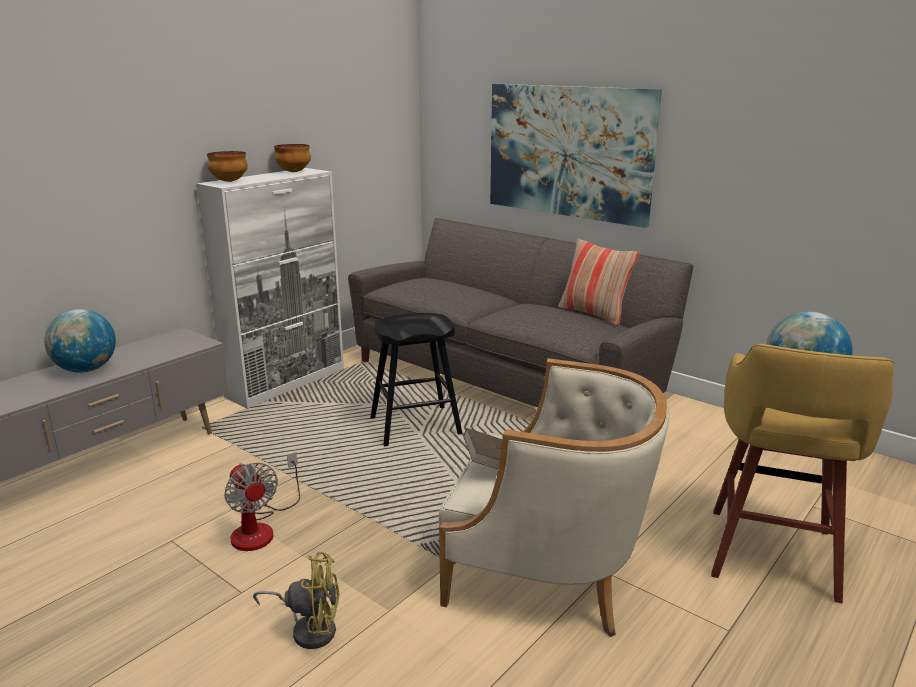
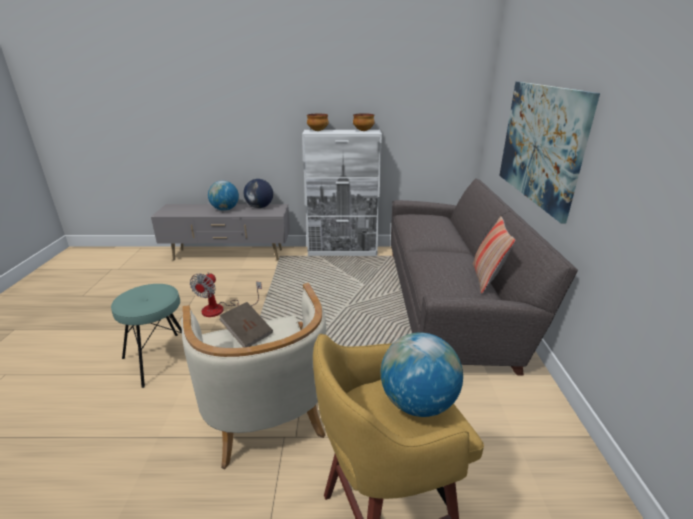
camera: 50 degrees right, 5 degrees up
yellow fan [253,552,340,649] -> turquoise stool [111,284,182,388]
black stool [370,313,462,446] -> none
none -> globe [243,179,273,208]

